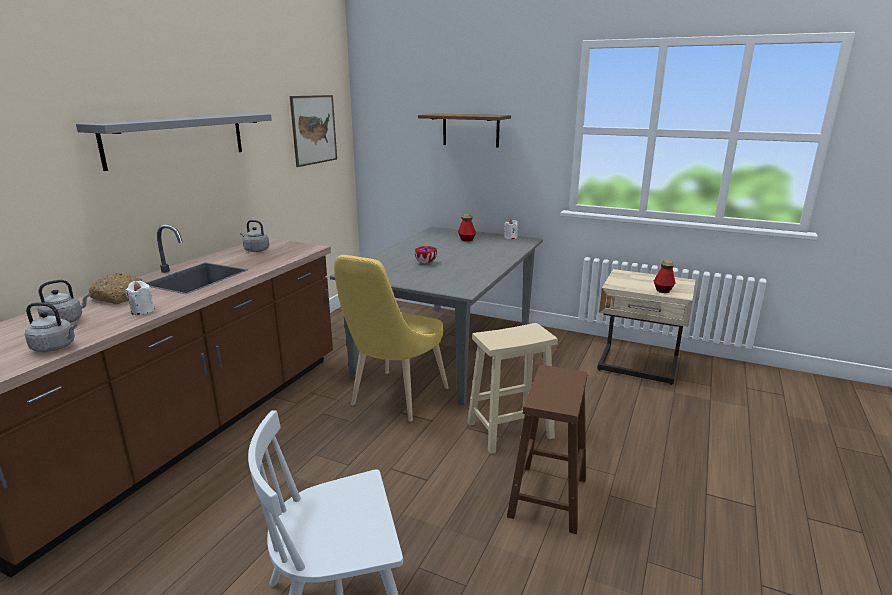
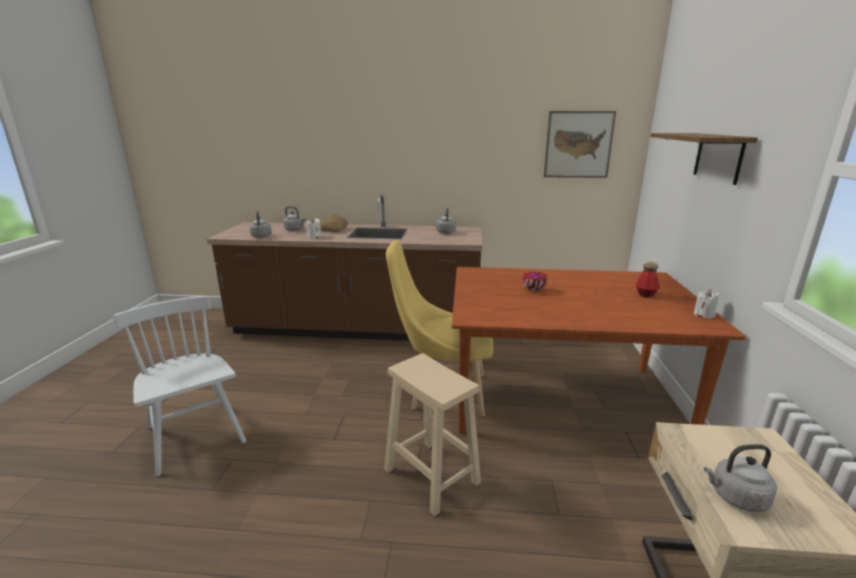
camera: 70 degrees right, 0 degrees up
grey shelf [76,113,272,171] -> none
grey dining table [330,226,543,405] -> brown dining table [452,267,746,434]
brown stool [507,365,588,534] -> none
bottle [654,260,675,293] -> grey kettle [704,444,777,512]

